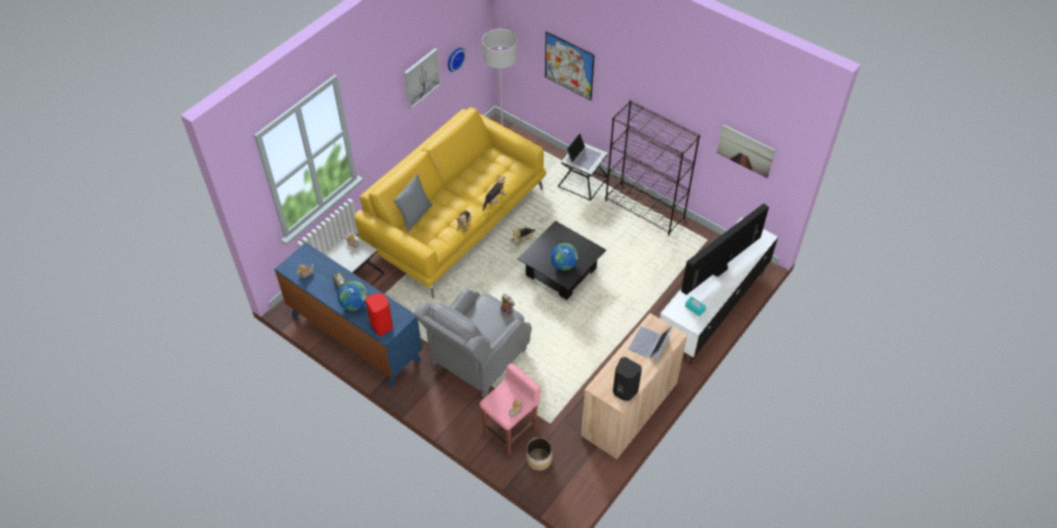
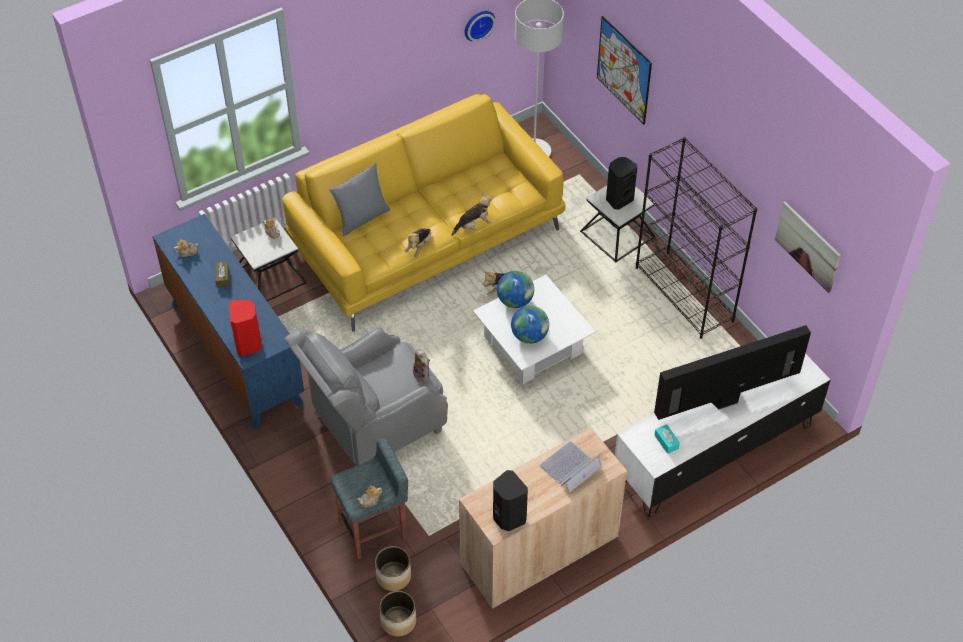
camera: 20 degrees right, 0 degrees up
globe [337,281,368,311] -> globe moved to [497,271,534,308]
picture [404,48,441,109] -> none
pink stool [480,363,541,456] -> grey stool [331,438,408,560]
black coffee table [518,221,606,300] -> white coffee table [473,275,596,384]
laptop [566,133,601,170] -> black speaker [606,157,637,210]
none -> planter [379,591,416,637]

